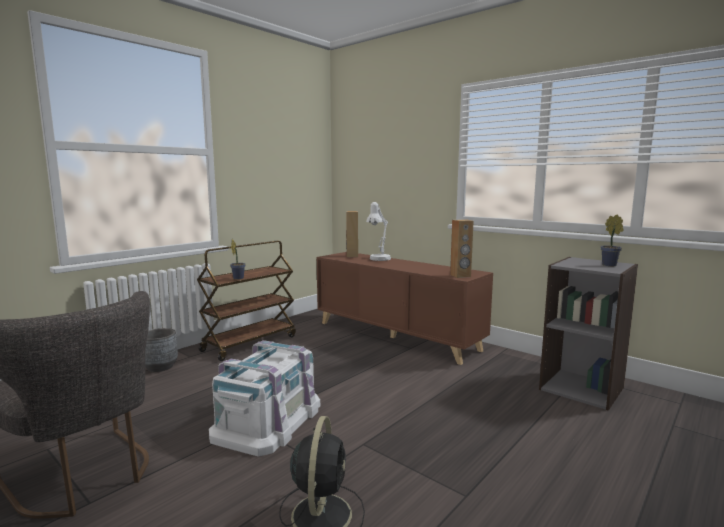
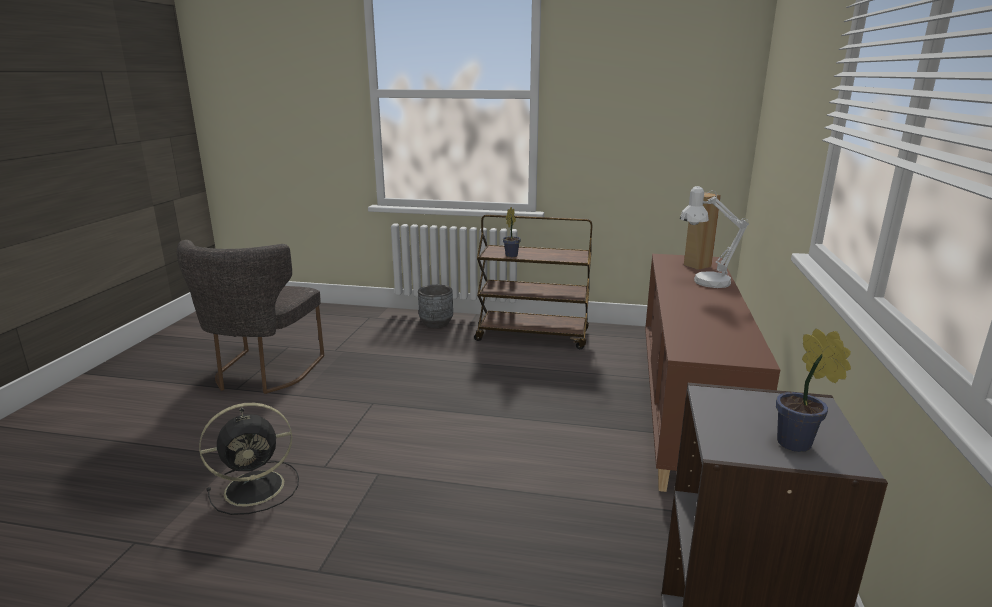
camera: 60 degrees right, 10 degrees up
white storage box [209,340,320,457] -> none
brown speaker [450,219,474,278] -> none

